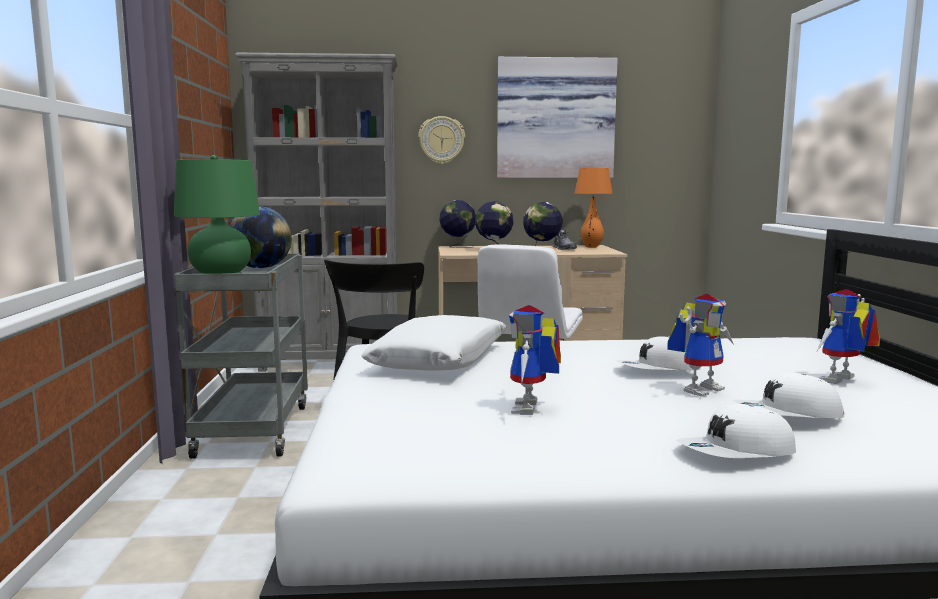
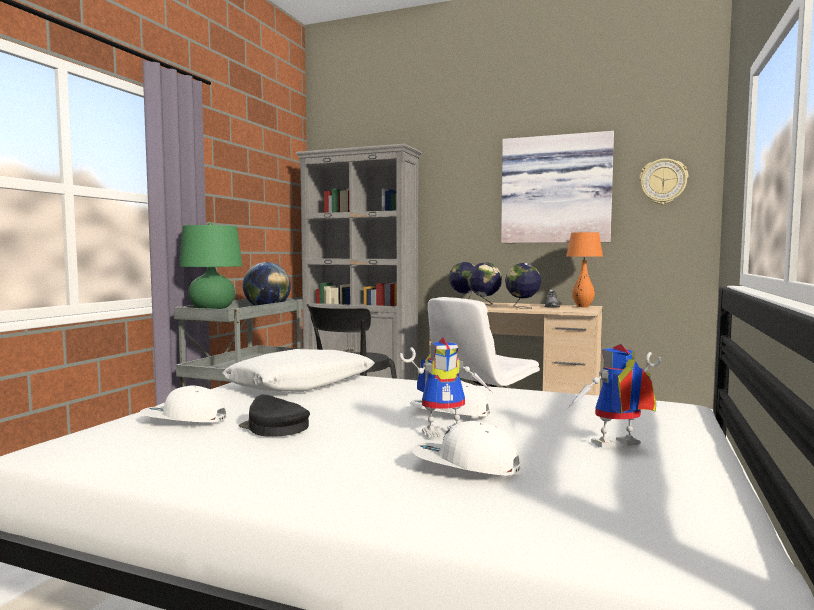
camera: 25 degrees right, 5 degrees down
wall clock [418,116,465,164] -> wall clock moved to [639,158,688,204]
toy robot [509,305,561,415] -> black cap [239,394,310,437]
white cap [677,404,796,458] -> white cap moved to [140,386,227,422]

